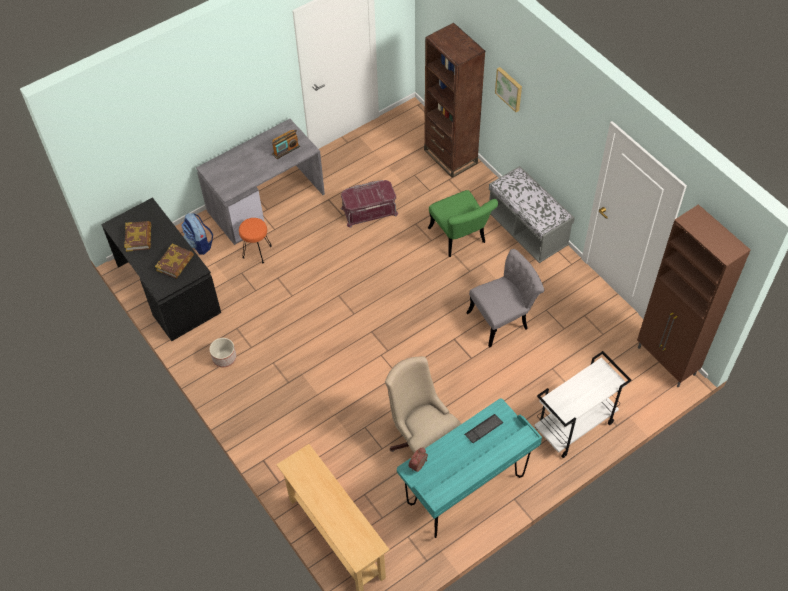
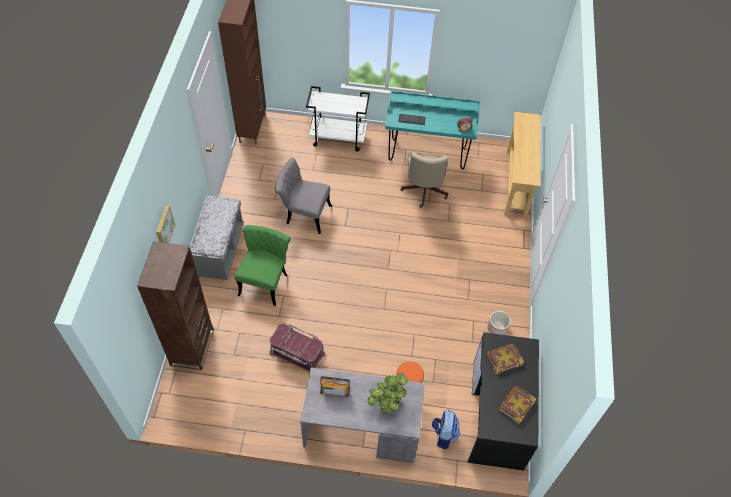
camera: 140 degrees left, 0 degrees up
none -> potted plant [368,373,408,413]

